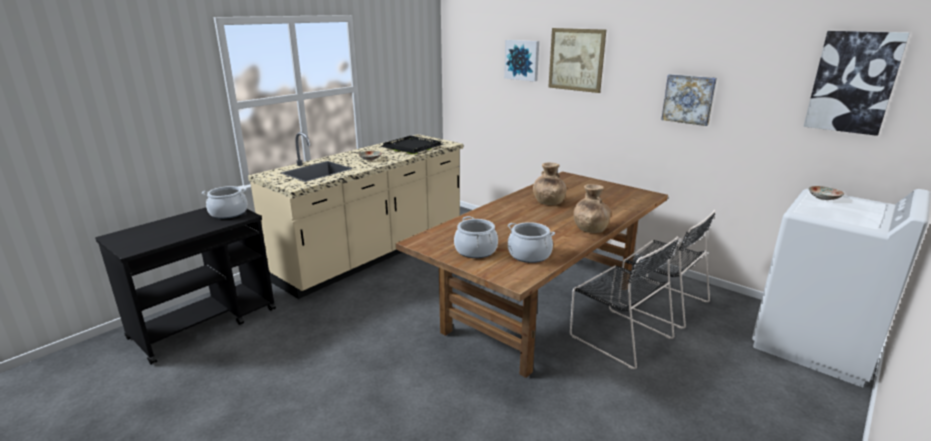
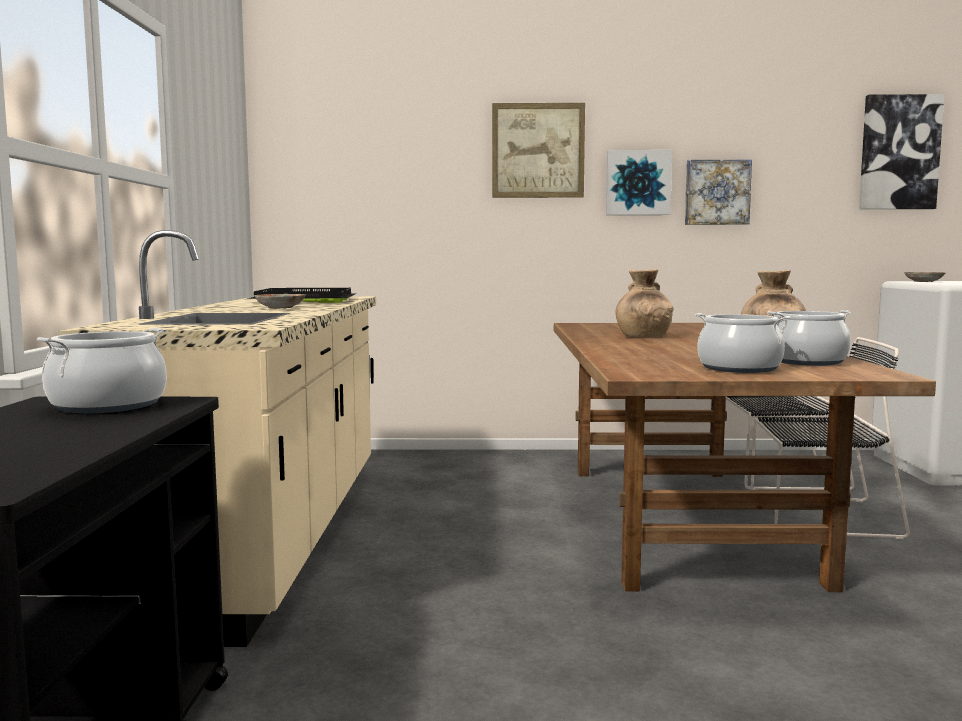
camera: 40 degrees left, 15 degrees down
picture [504,40,539,82] -> picture moved to [606,150,672,215]

